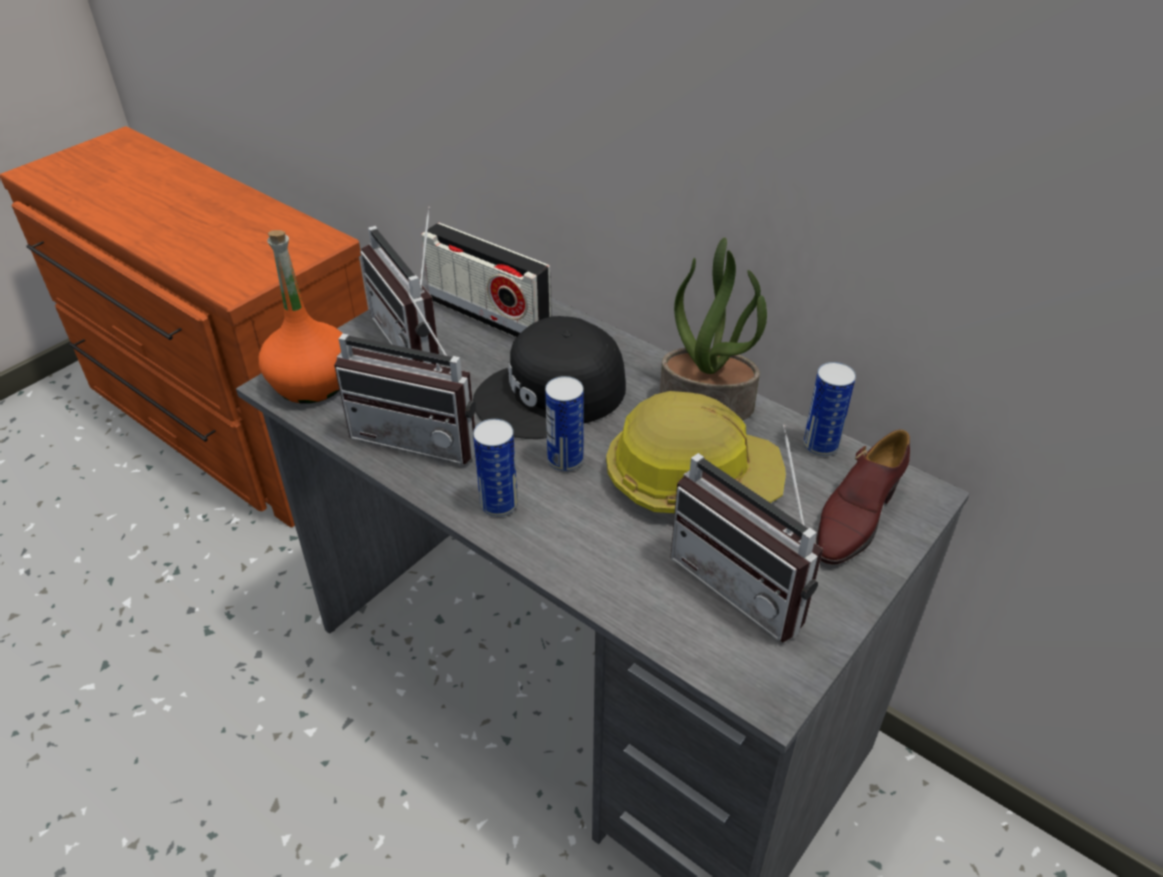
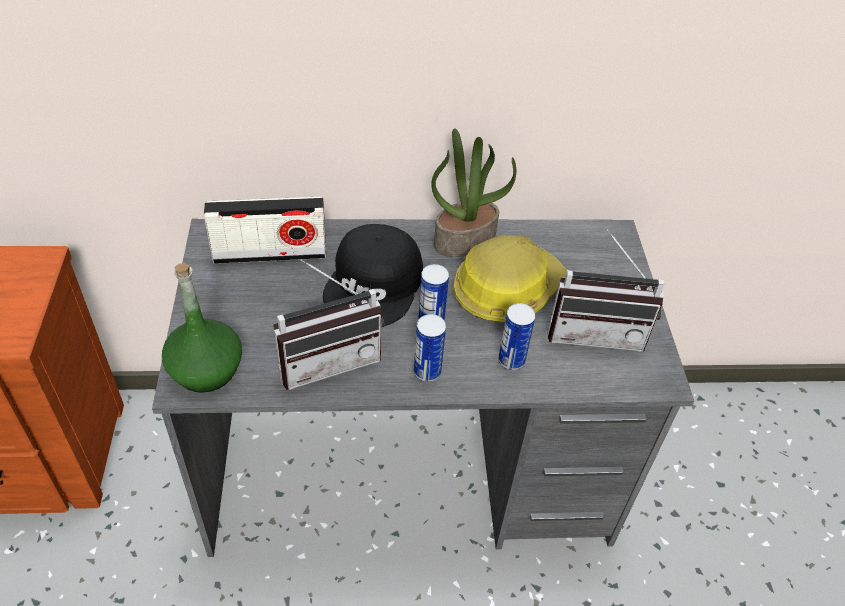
camera: 45 degrees left, 5 degrees up
orange bottle [259,230,343,404] -> green bottle [162,263,242,393]
radio [360,206,439,365] -> none
can [803,362,856,456] -> can moved to [498,303,536,371]
brown shoe [816,430,910,564] -> none

